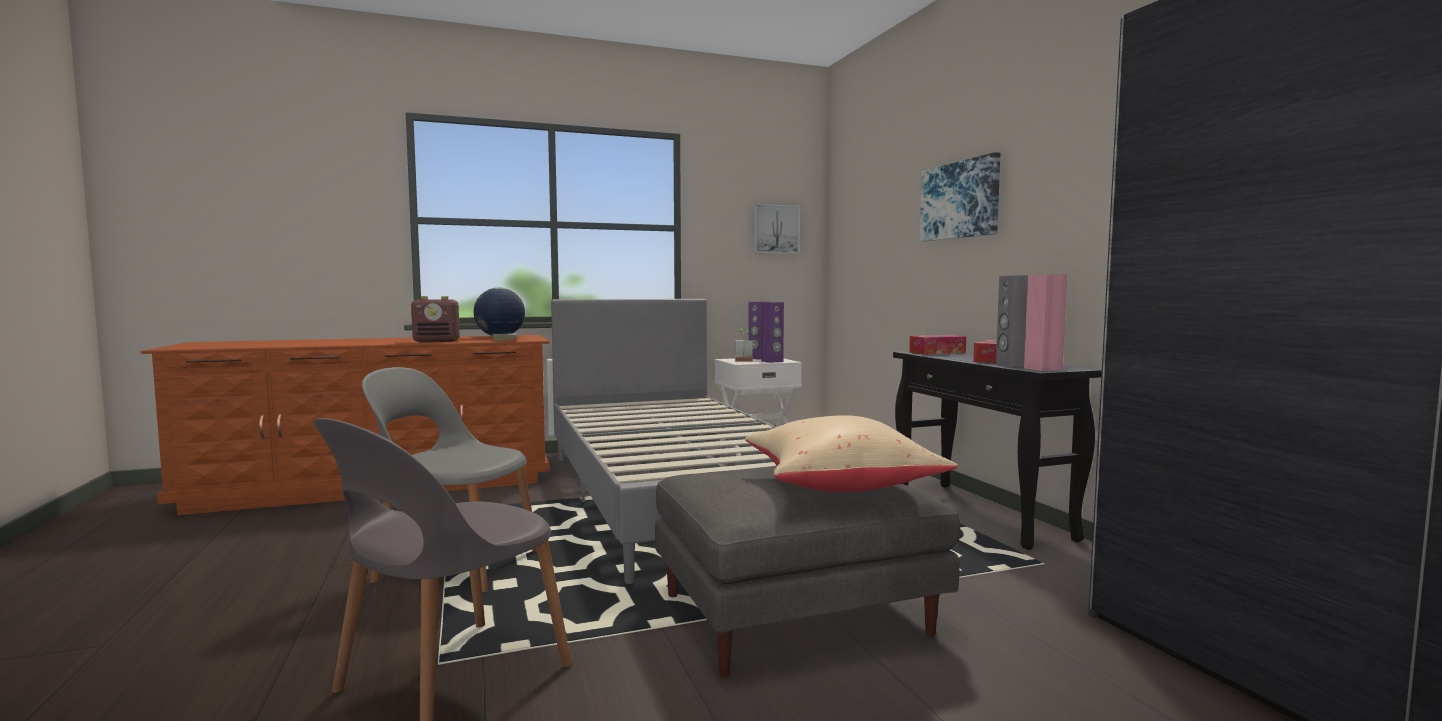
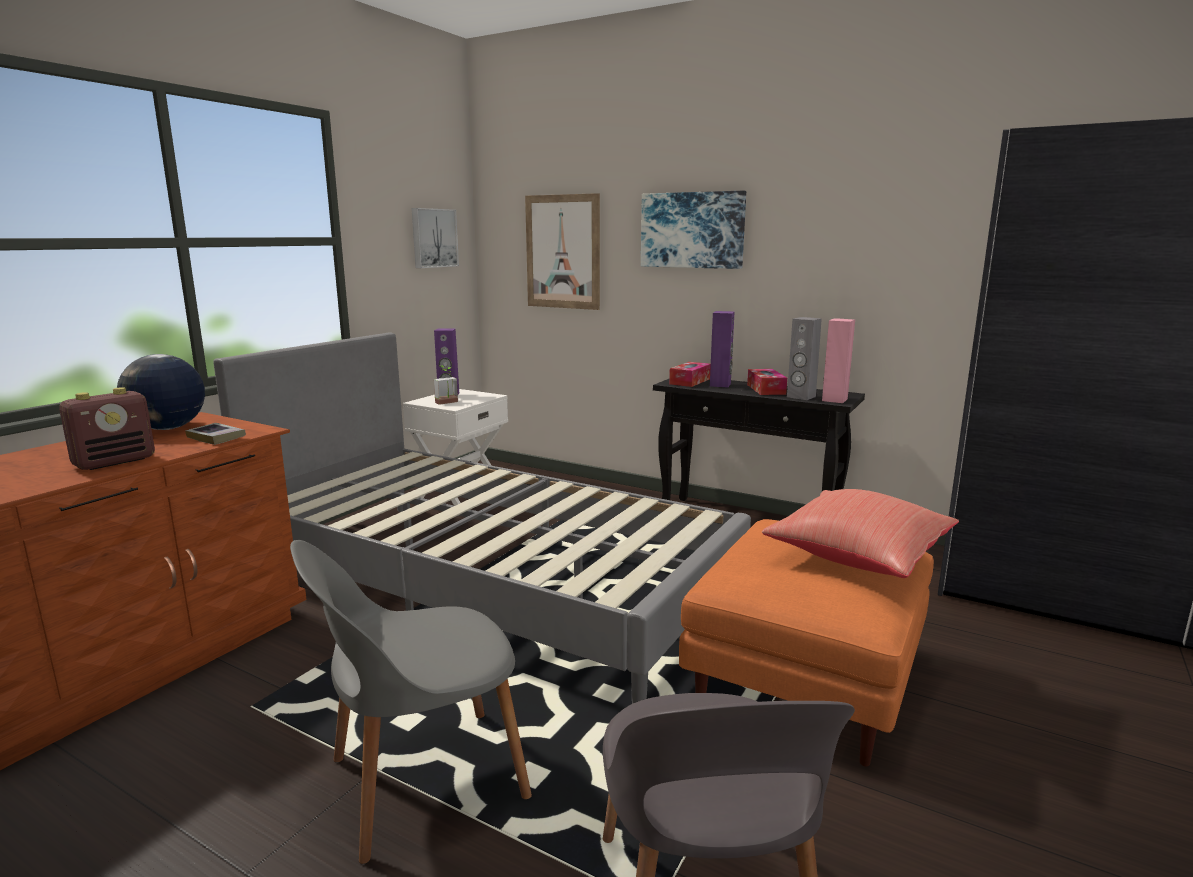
camera: 40 degrees left, 10 degrees up
grey ottoman [655,466,960,677] -> orange ottoman [679,519,934,767]
beige pillow [745,415,958,492] -> red pillow [762,489,959,578]
purple speaker [761,302,784,363] -> purple speaker moved to [710,311,735,387]
none -> picture [525,193,600,310]

